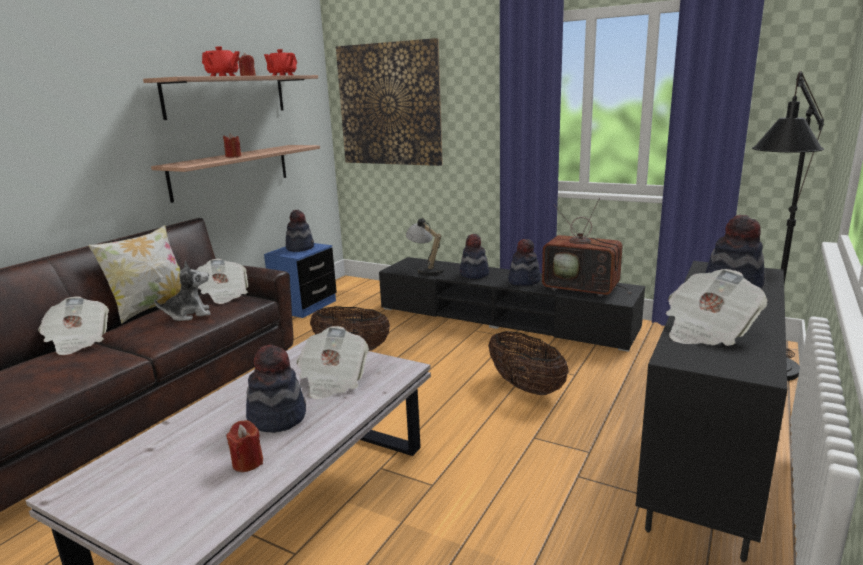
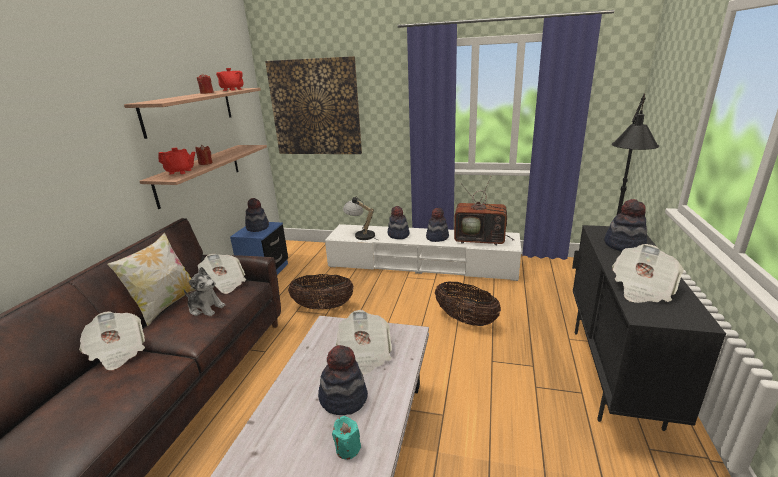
camera: 15 degrees left, 5 degrees up
plush toy [154,260,210,321] -> plush toy turned 60 degrees clockwise [184,267,226,316]
red teapot [202,46,240,76] -> red teapot moved to [158,148,195,174]
red candle [226,420,263,472] -> turquoise candle [332,416,361,459]
black tv stand [379,257,645,352] -> white tv stand [325,224,521,281]

